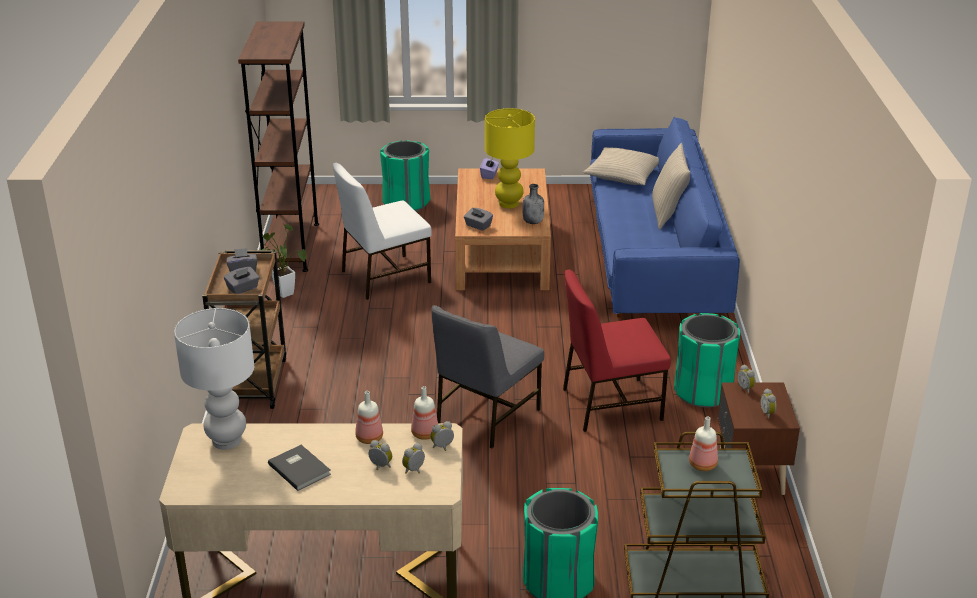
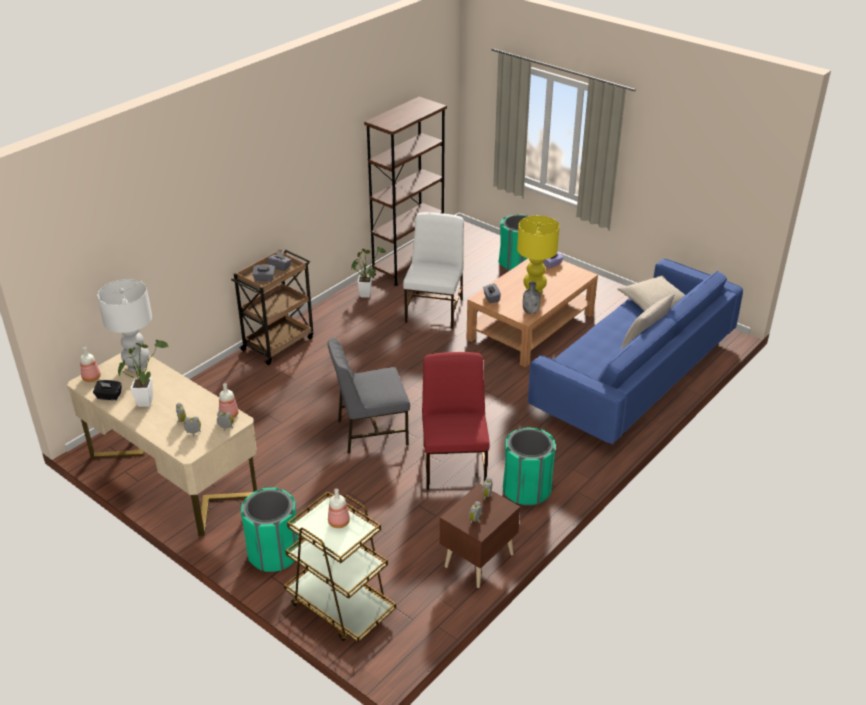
camera: 40 degrees right, 5 degrees up
grey book [268,445,331,491] -> potted plant [118,340,169,407]
white chair [333,163,432,300] -> white chair turned 90 degrees clockwise [403,212,464,329]
bottle [355,391,383,444] -> bottle moved to [80,347,101,382]
red chair [563,270,671,432] -> red chair turned 60 degrees clockwise [422,352,489,490]
none -> black tissue box [93,380,122,400]

